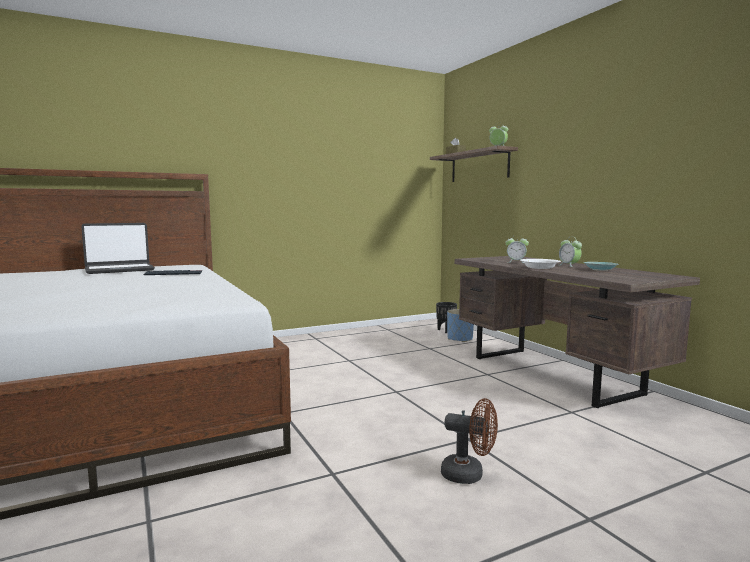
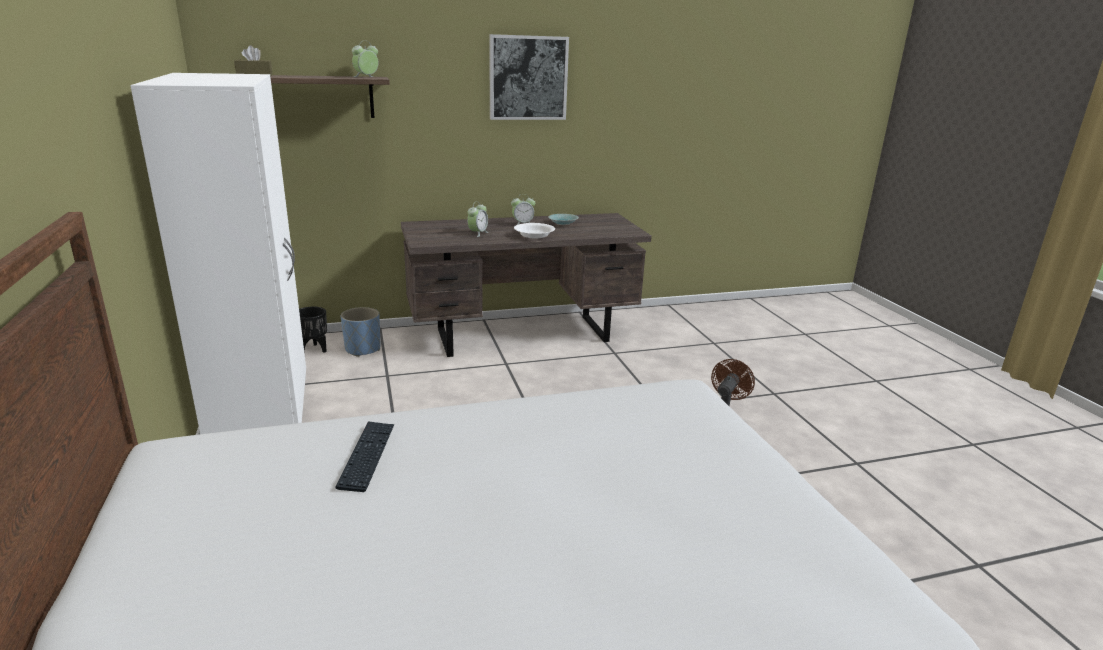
camera: 80 degrees left, 15 degrees up
laptop [81,223,155,274] -> none
none -> white wardrobe [130,73,306,434]
none -> picture [489,34,569,120]

